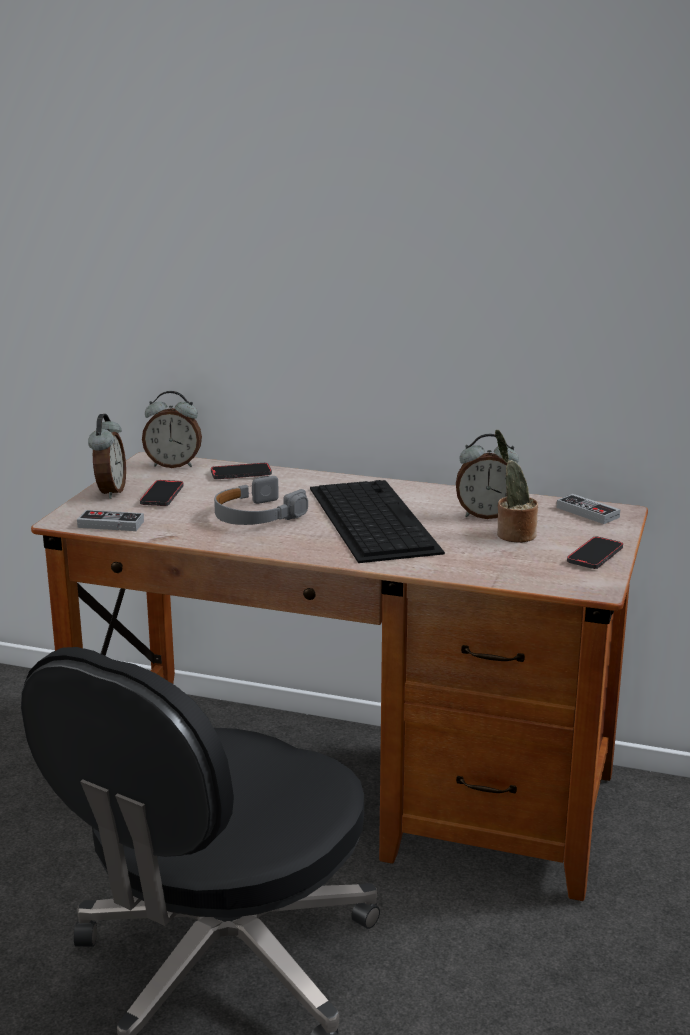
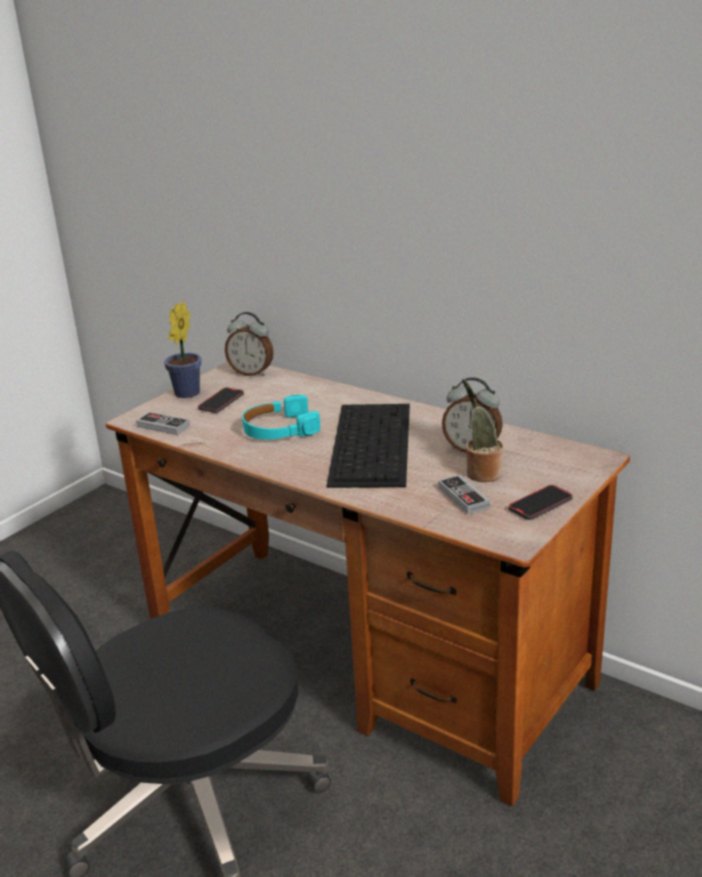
camera: 20 degrees right, 5 degrees up
alarm clock [88,414,126,499] -> potted plant [164,301,201,398]
phone [211,463,272,479] -> none
grey headphones [214,476,308,525] -> turquoise headphones [242,395,320,440]
game controller [557,494,621,524] -> game controller moved to [438,475,490,514]

